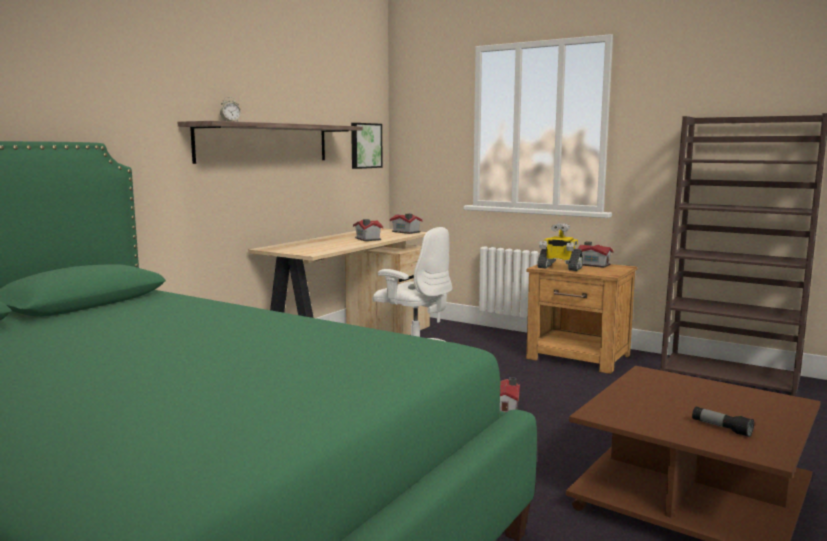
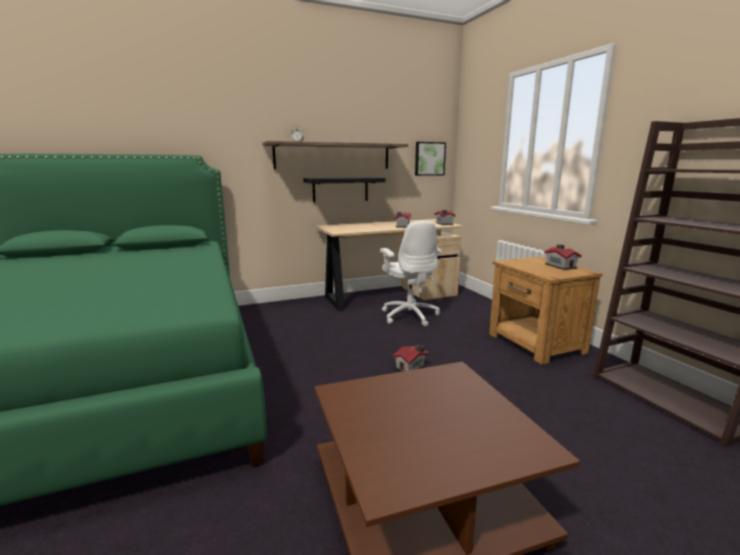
camera: 35 degrees right, 5 degrees up
toy robot [538,223,583,271] -> none
flashlight [692,406,754,437] -> none
none -> black shelf [303,177,386,203]

